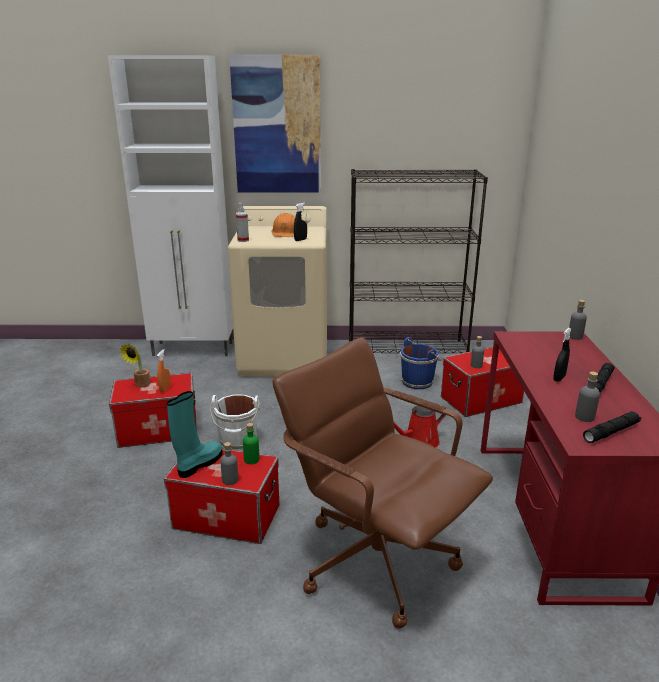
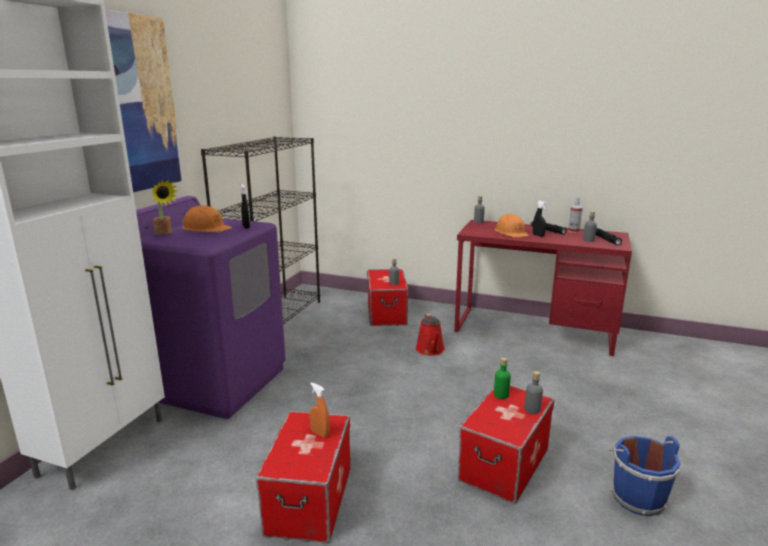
camera: 70 degrees left, 5 degrees down
potted plant [119,344,151,387] -> potted plant moved to [152,180,178,235]
turquoise boot [167,391,223,478] -> none
white bucket [210,395,260,450] -> none
beige washing machine [228,206,327,377] -> purple washing machine [136,196,286,419]
spray bottle [236,203,249,242] -> spray bottle moved to [568,197,583,233]
brown office chair [272,337,493,629] -> none
blue bucket [399,337,441,389] -> blue bucket moved to [609,436,680,516]
none -> orange hard hat [495,214,529,237]

